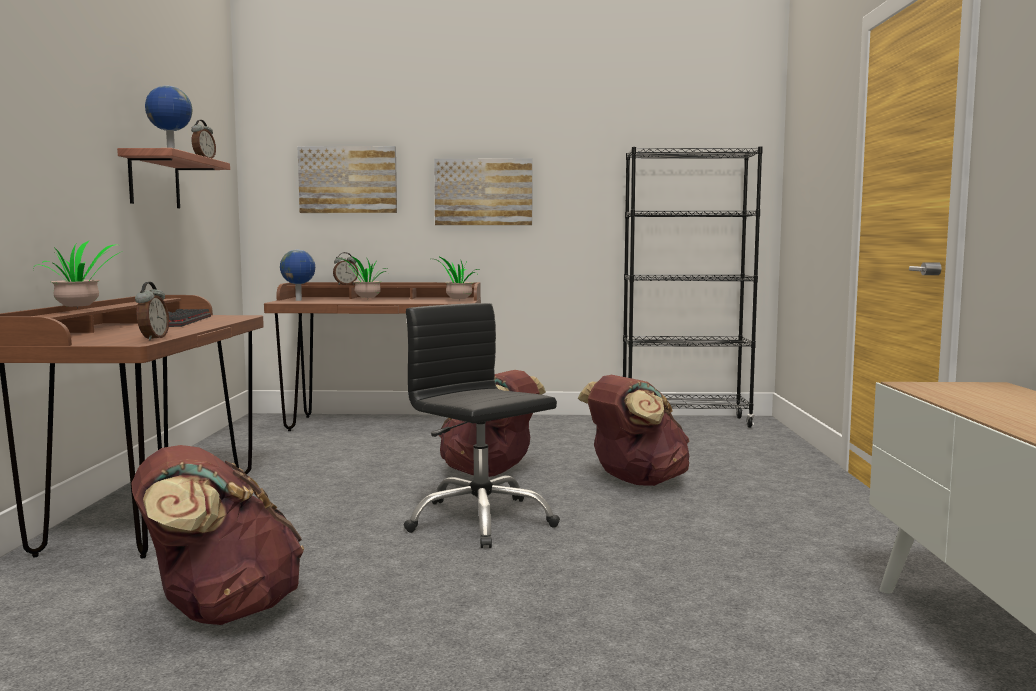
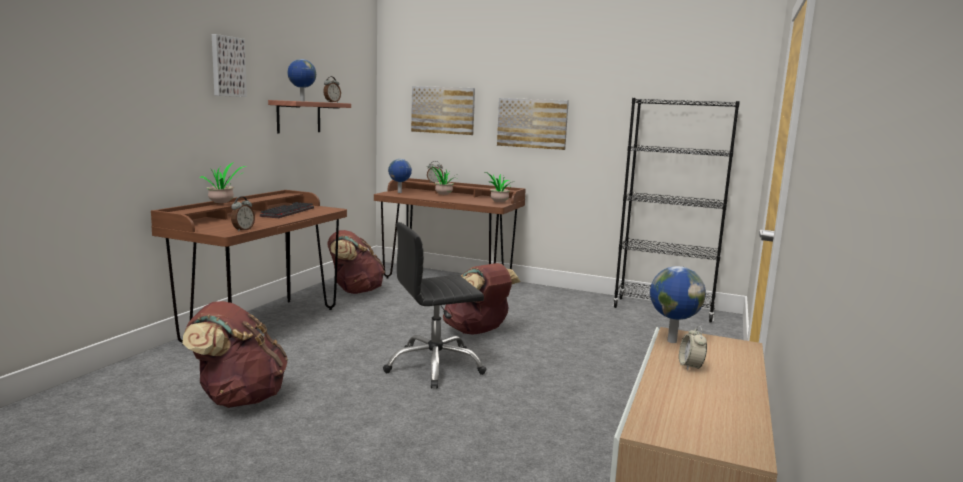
camera: 20 degrees right, 5 degrees up
black office chair [404,303,560,548] -> black office chair turned 90 degrees counterclockwise [383,222,487,389]
brown backpack [578,375,689,486] -> brown backpack moved to [328,230,385,294]
none -> picture [212,34,247,97]
none -> globe [650,266,706,343]
none -> alarm clock [679,326,707,371]

